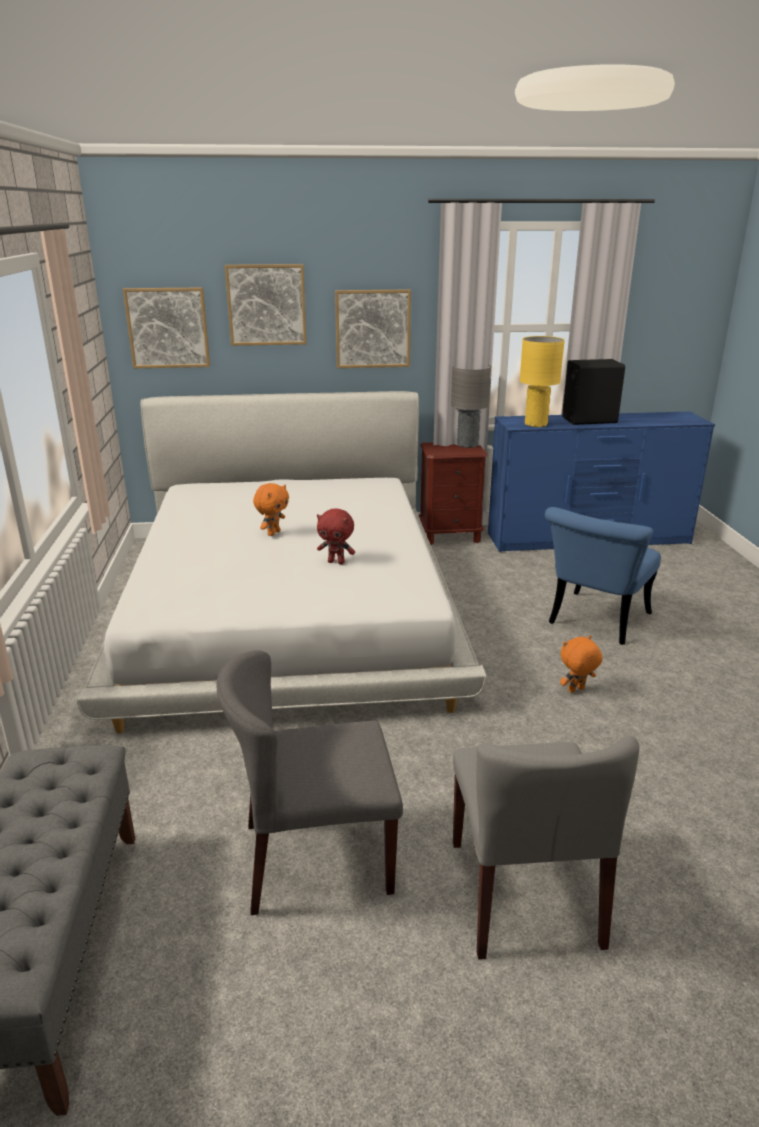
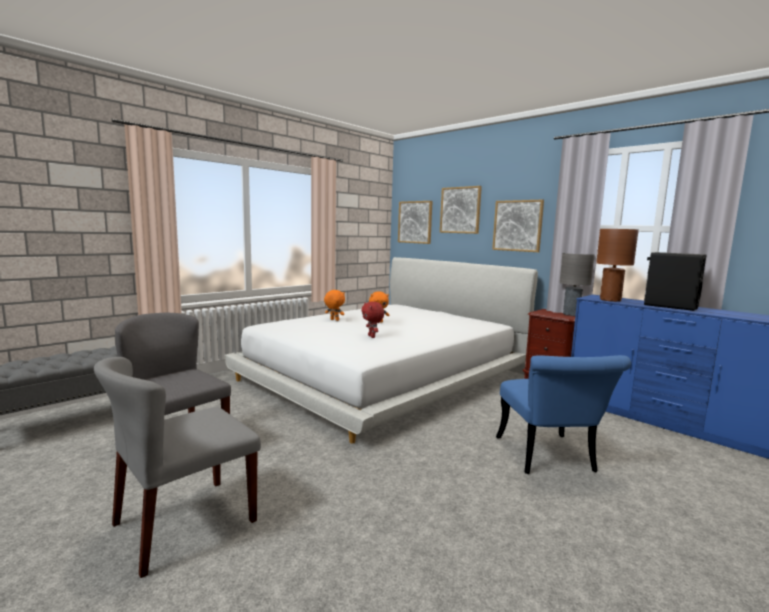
camera: 50 degrees right, 15 degrees down
yellow table lamp [520,336,565,427] -> brown table lamp [596,229,639,302]
blue chair [545,507,661,645] -> blue chair turned 90 degrees counterclockwise [496,355,631,474]
orange plush toy [560,635,602,693] -> orange plush toy moved to [324,290,345,321]

